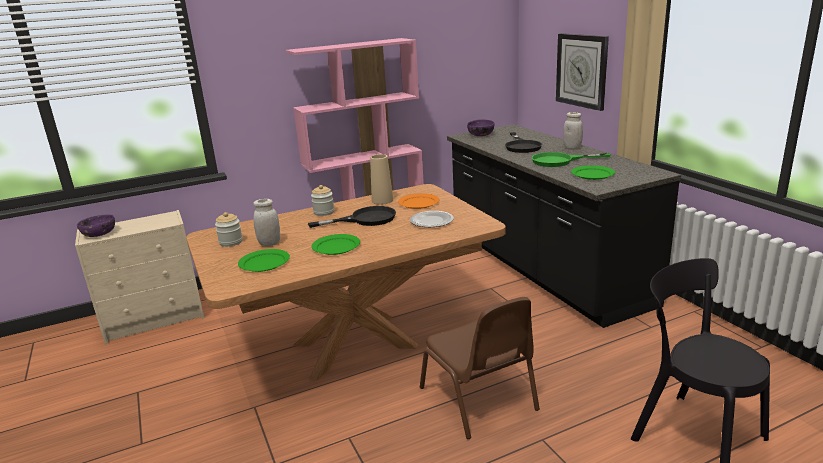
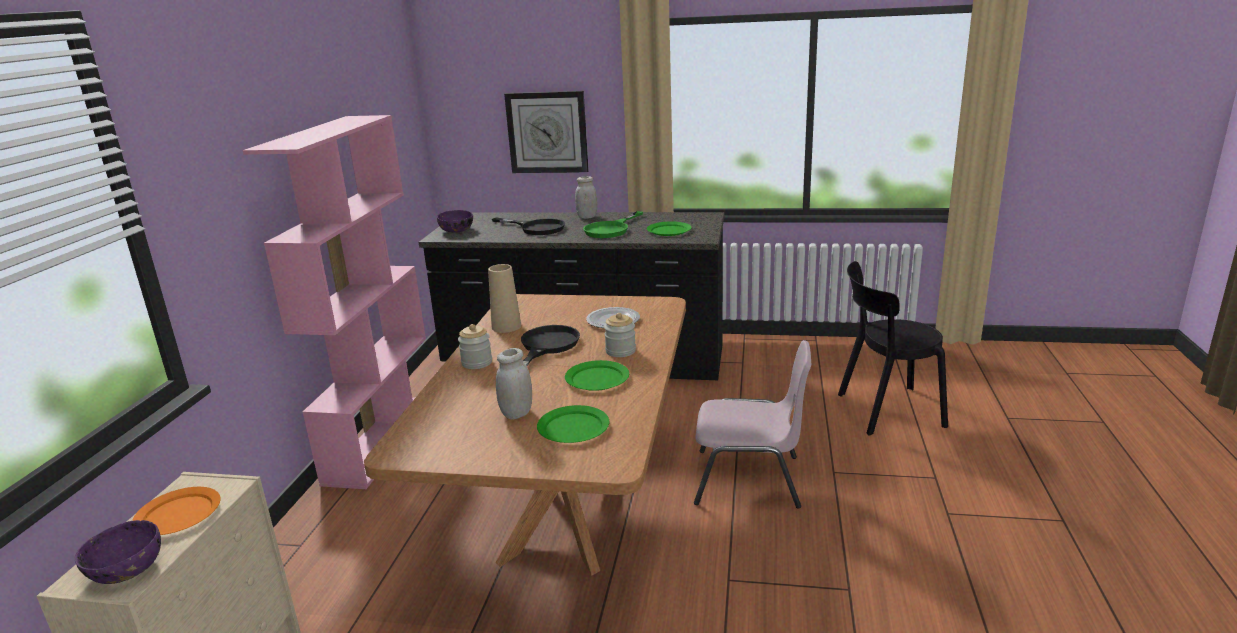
camera: 55 degrees left, 0 degrees up
jar [215,212,243,247] -> jar moved to [604,313,636,357]
orange plate [398,193,440,209] -> orange plate moved to [132,487,221,535]
brown chair [420,297,540,439] -> pink chair [694,340,811,509]

